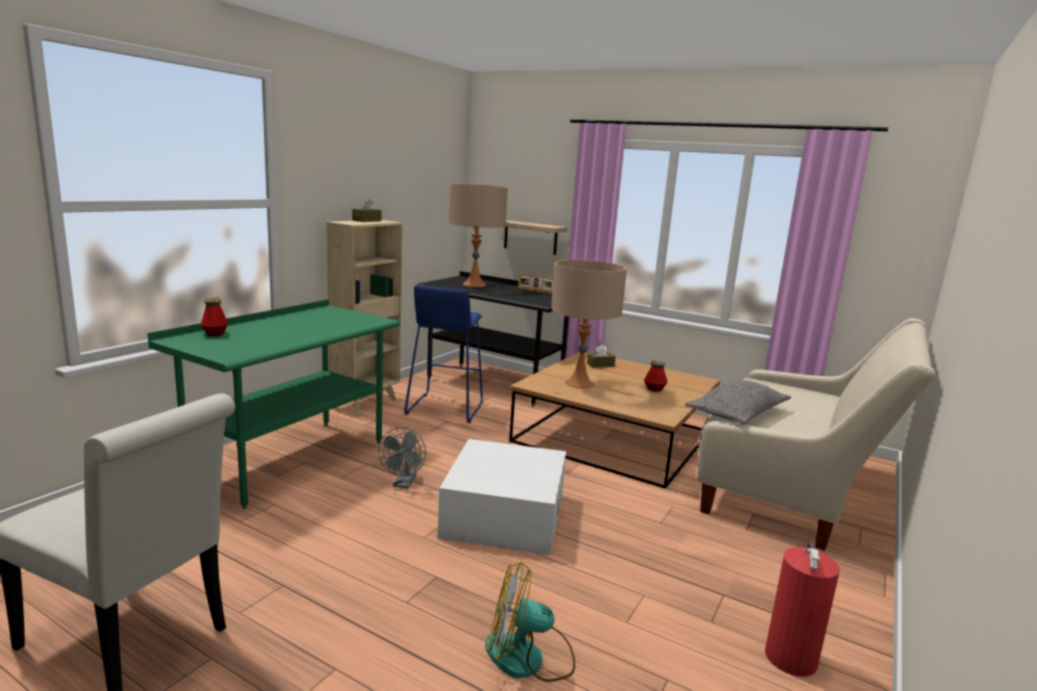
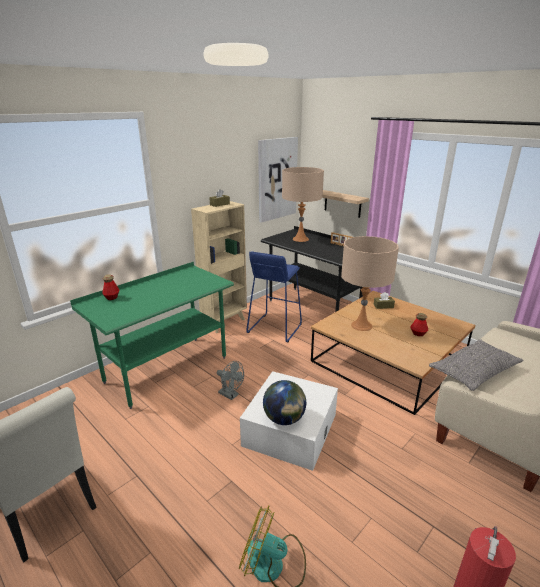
camera: 15 degrees right, 10 degrees up
grey fan [378,428,426,488] -> grey fan turned 75 degrees counterclockwise [217,361,244,400]
none -> picture [258,137,298,223]
none -> globe [263,380,306,425]

